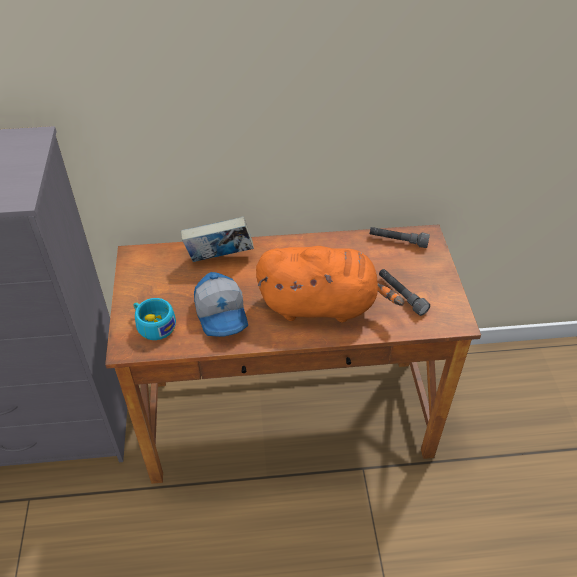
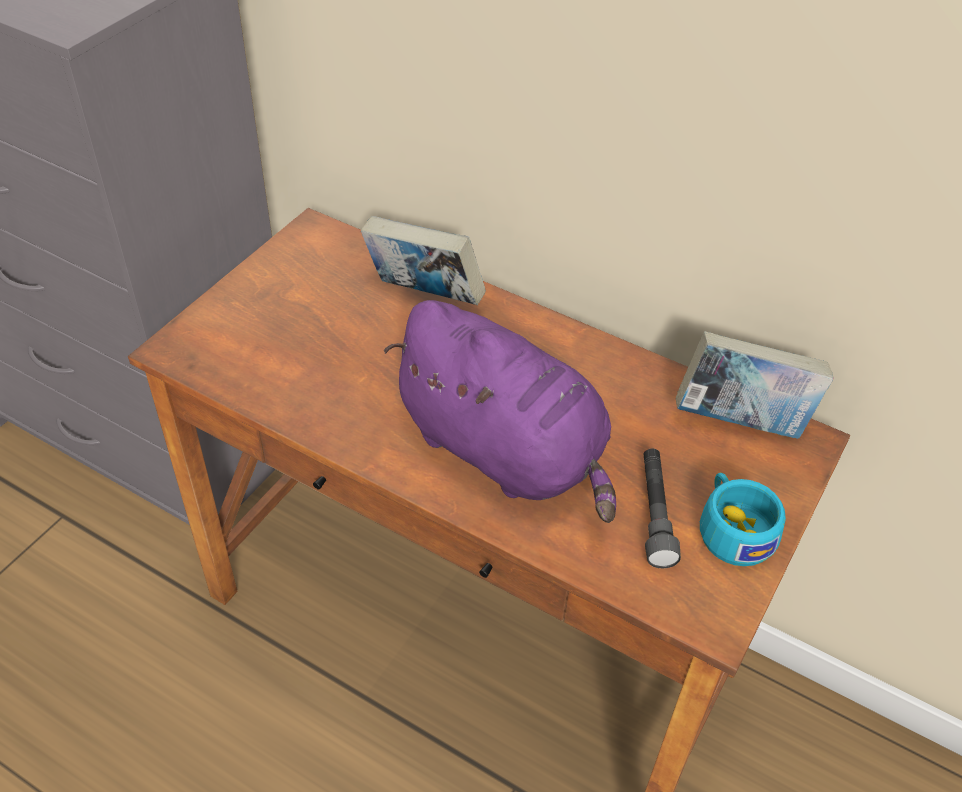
camera: 35 degrees right, 0 degrees up
turquoise cup [133,298,176,340] -> turquoise cup moved to [700,473,786,566]
cap [194,272,248,337] -> none
orange plush toy [256,246,404,322] -> purple plush toy [384,300,616,523]
grey flashlight [369,227,430,248] -> book [676,331,834,439]

